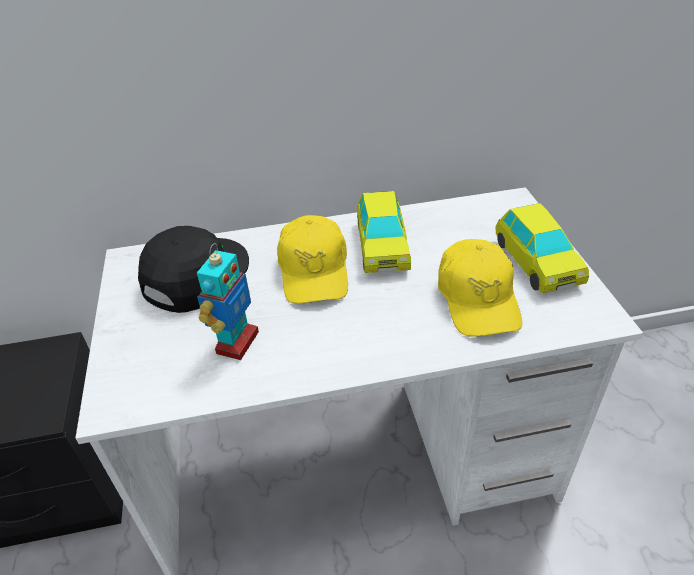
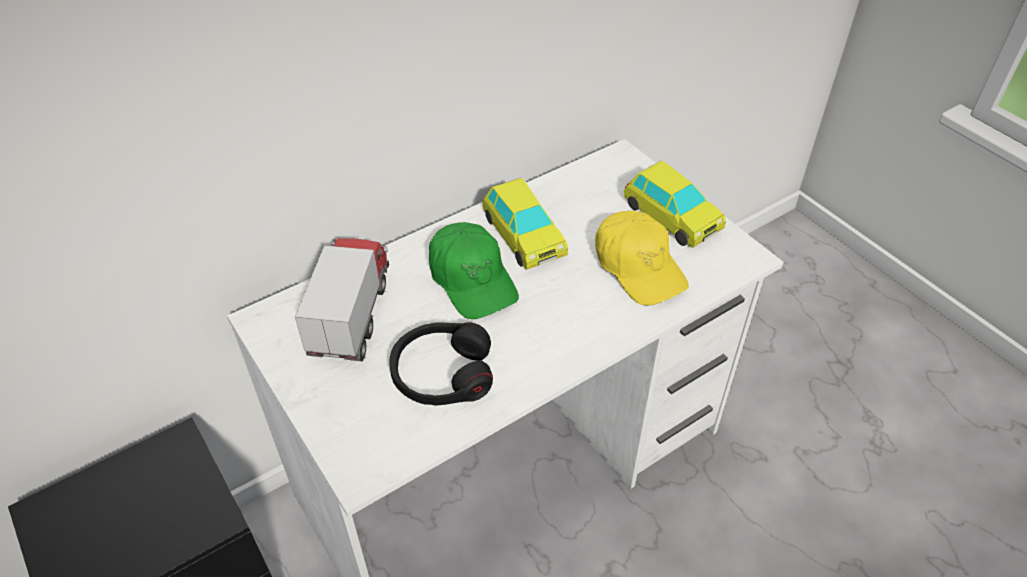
camera: 25 degrees left, 5 degrees up
black cap [138,226,249,313] -> toy truck [295,238,389,361]
toy robot [197,244,259,360] -> black headphones [389,322,493,406]
yellow cap [277,215,348,304] -> green cap [429,222,519,319]

